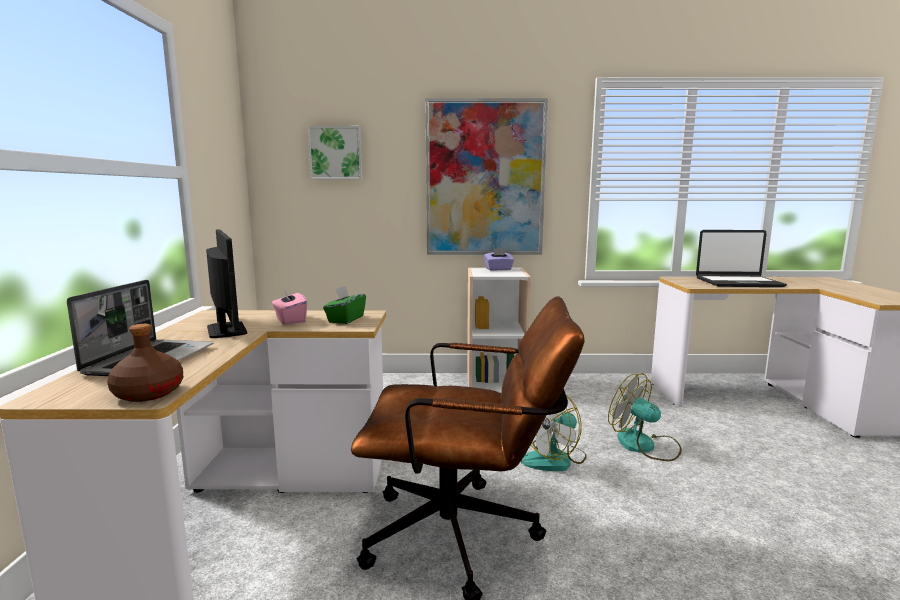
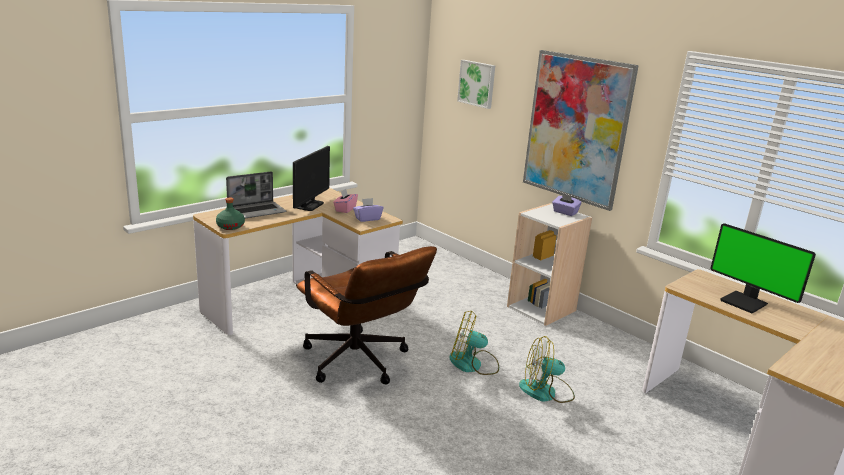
camera: 45 degrees right, 10 degrees up
brown bottle [107,324,184,402] -> green bottle [216,198,245,230]
green tissue box [323,285,366,324] -> purple tissue box [353,198,383,222]
fan [608,373,682,461] -> fan turned 90 degrees counterclockwise [519,336,575,403]
laptop [696,230,787,287] -> monitor [710,223,816,313]

